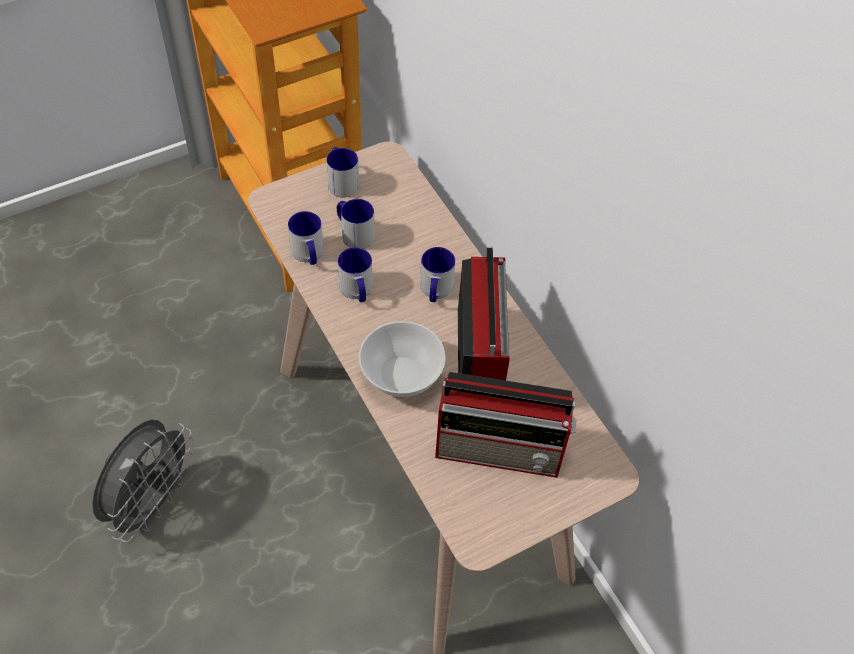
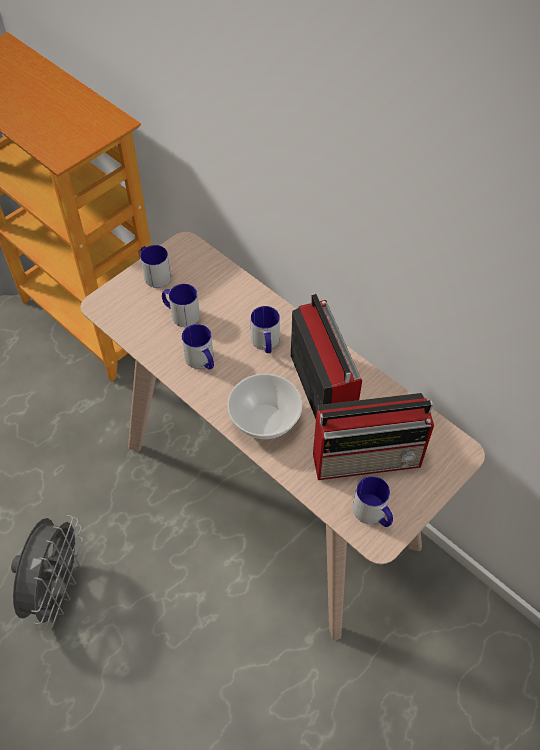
camera: 15 degrees left, 0 degrees up
mug [288,211,324,265] -> mug moved to [353,476,393,527]

